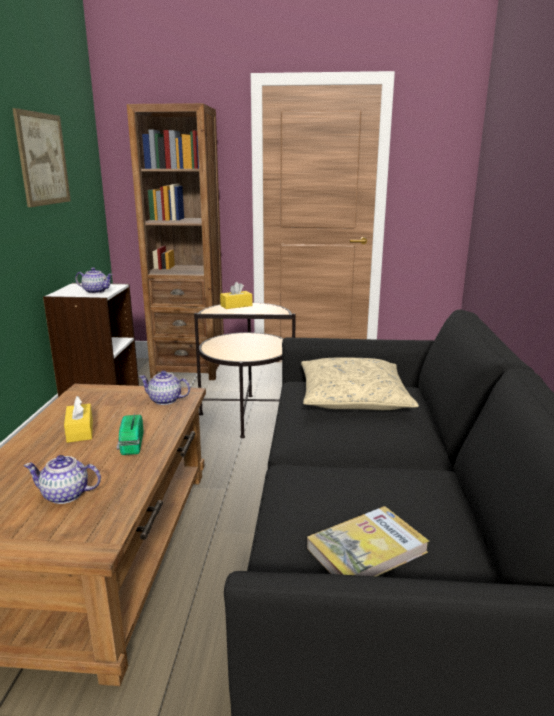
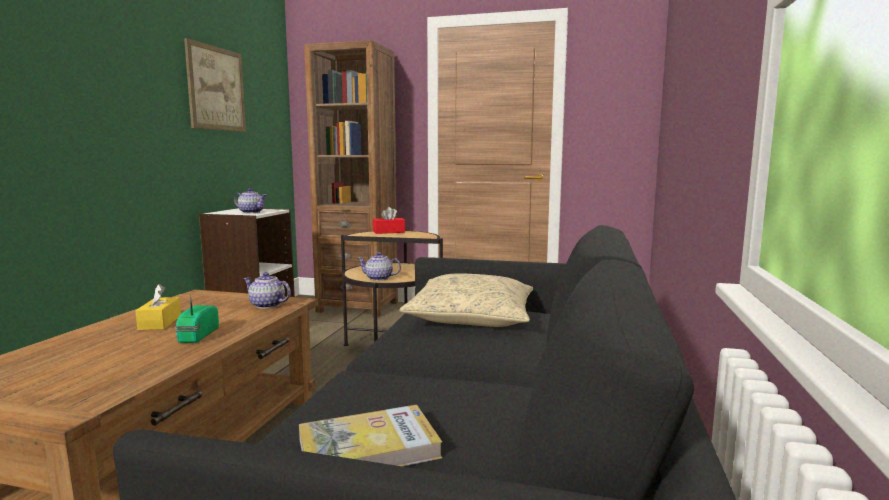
camera: 10 degrees right, 10 degrees down
teapot [24,455,101,504] -> teapot moved to [358,252,401,281]
yellow tissue box [220,282,253,309] -> red tissue box [373,207,405,234]

